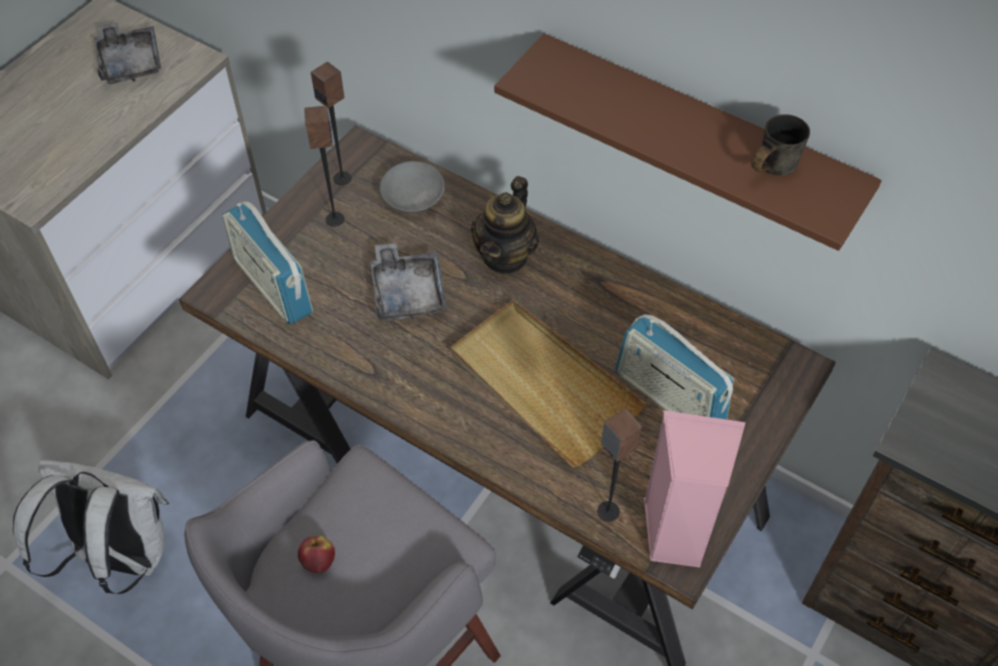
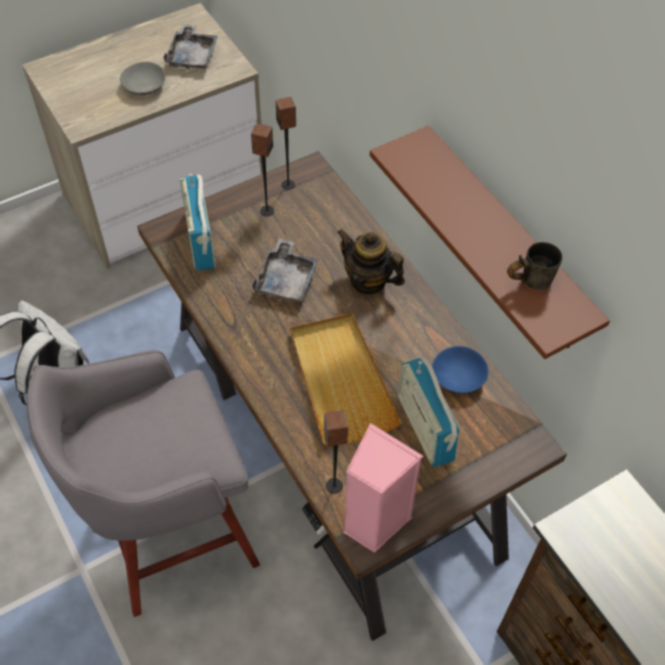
camera: 25 degrees right, 0 degrees up
apple [298,536,335,573] -> none
grey bowl [380,161,445,213] -> grey bowl moved to [120,62,166,95]
teapot [471,176,539,274] -> teapot turned 75 degrees clockwise [337,229,405,295]
none -> blue bowl [432,346,489,393]

